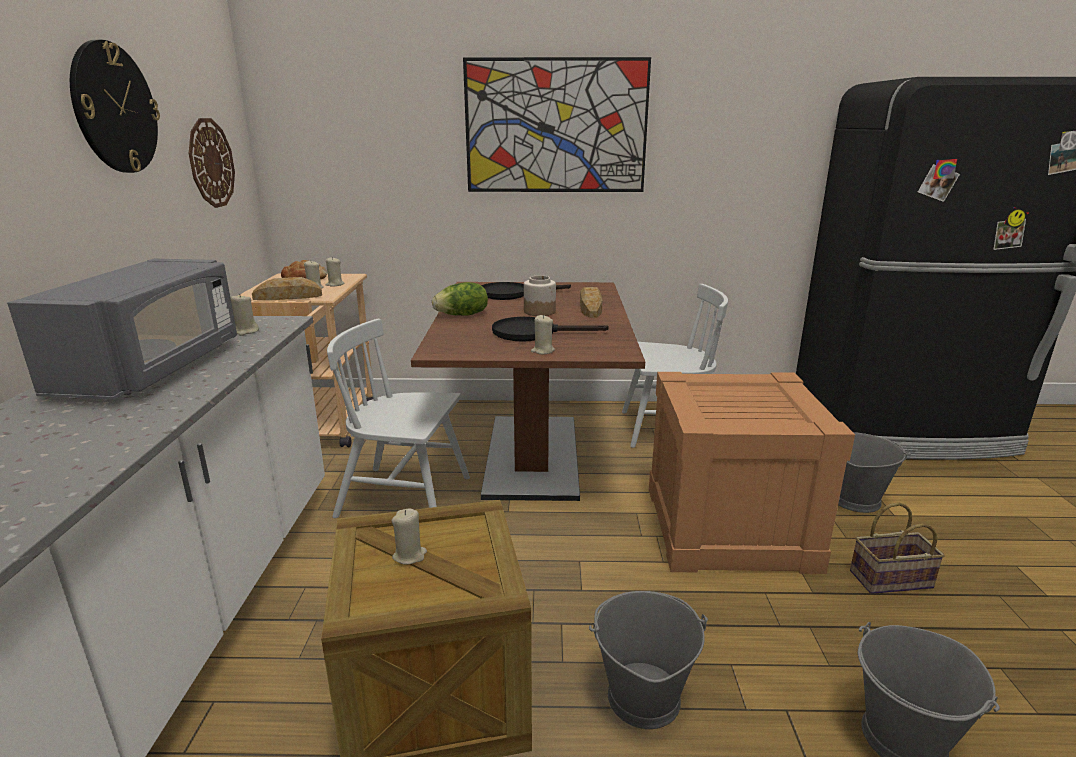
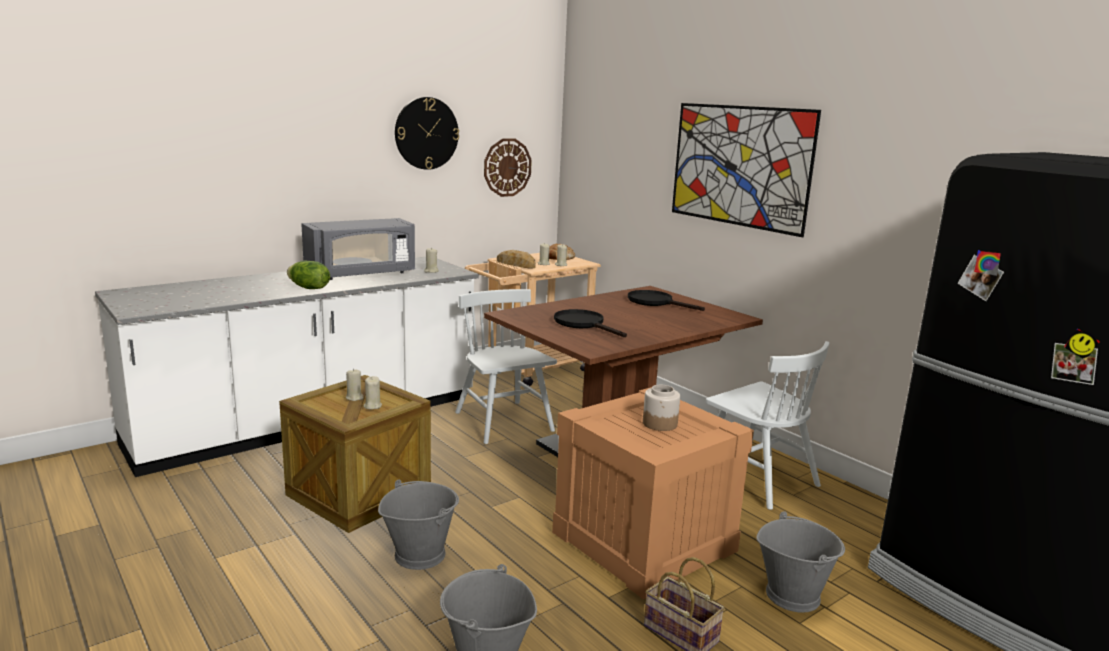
camera: 50 degrees right, 5 degrees down
lettuce [432,282,488,316] -> lettuce moved to [287,261,330,289]
jar [524,276,556,316] -> jar moved to [643,385,680,431]
beige candle [531,315,555,354] -> beige candle moved to [363,376,382,410]
bread [580,287,602,318] -> none

